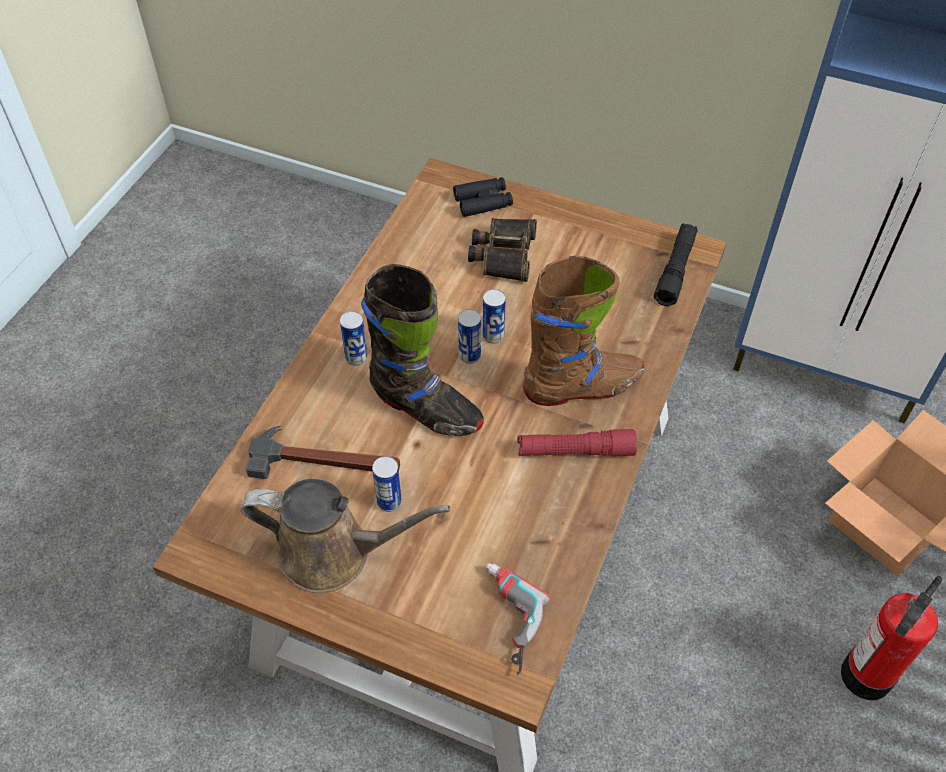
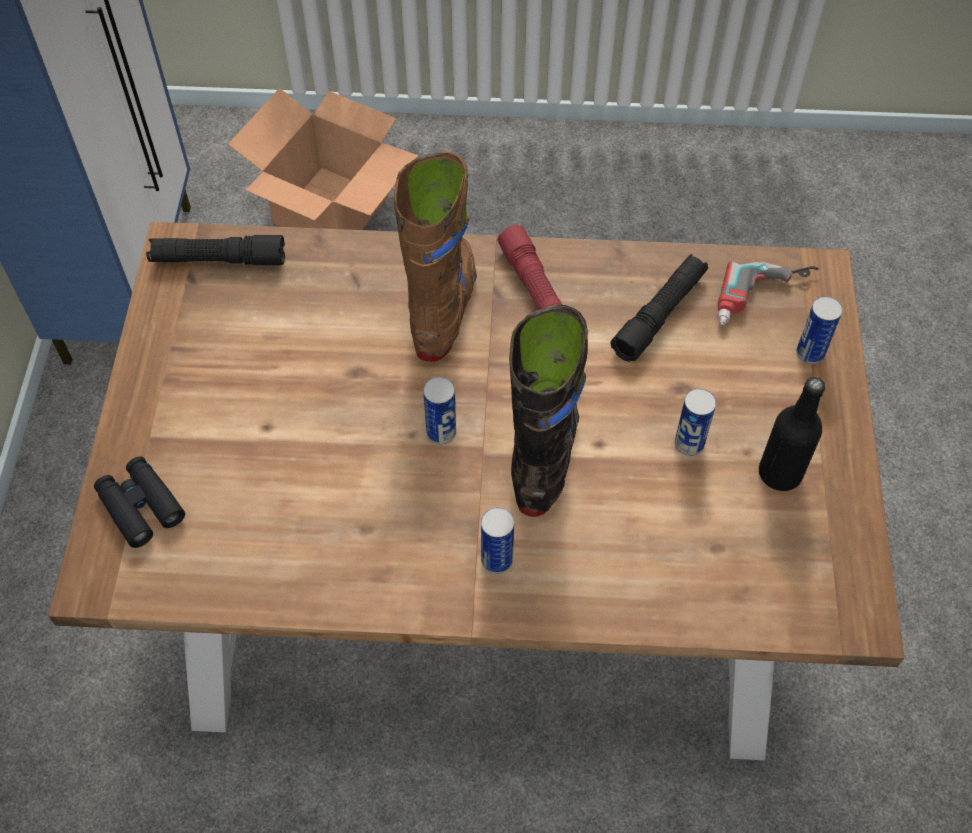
camera: 110 degrees left, 5 degrees up
brown watering can [241,479,450,593] -> black bottle [759,377,825,491]
hammer [245,425,400,479] -> none
binoculars [468,218,537,282] -> none
can [483,289,506,344] -> can moved to [797,296,843,364]
brown boot [523,255,644,406] -> brown boot turned 45 degrees clockwise [394,151,477,362]
fire extinguisher [841,576,942,700] -> none
none -> black flashlight [611,254,708,362]

